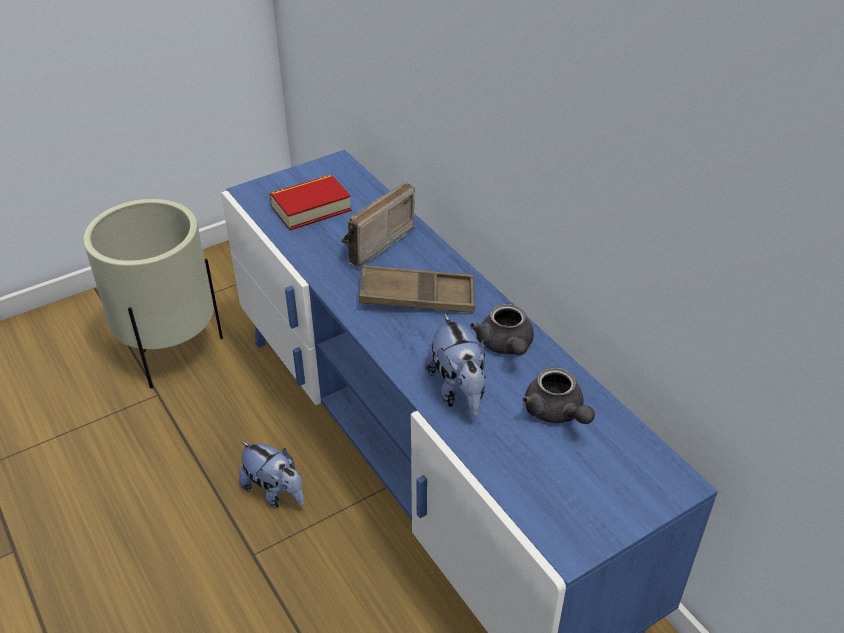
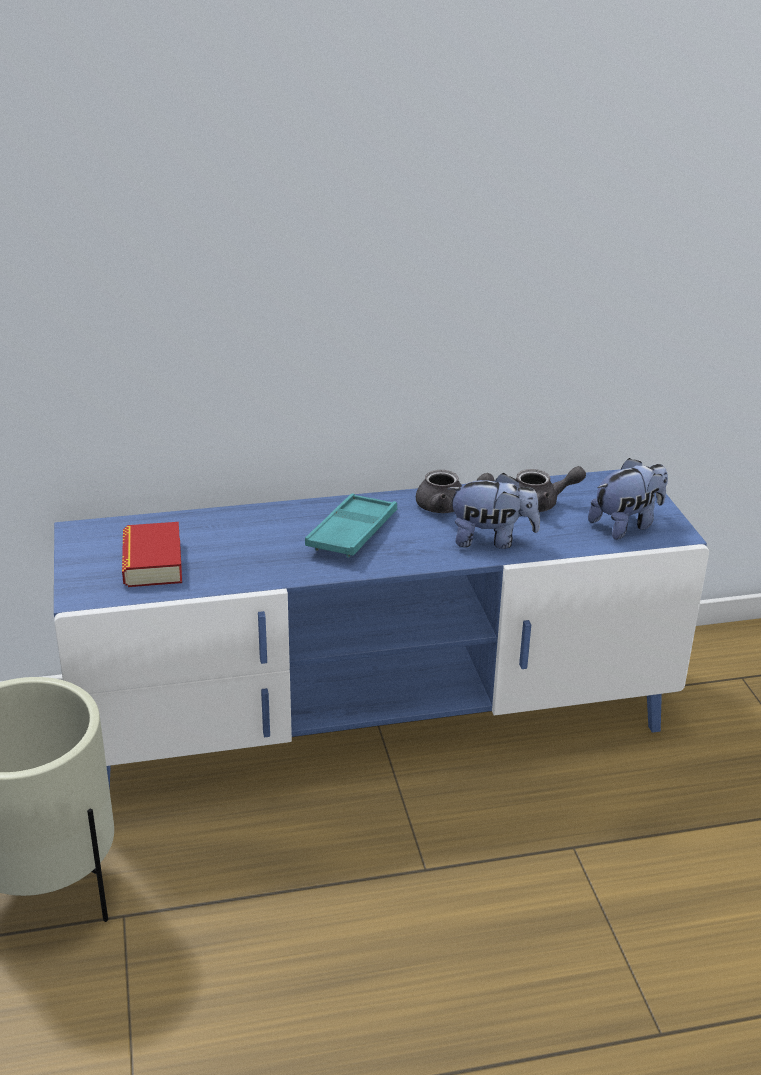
camera: 70 degrees left, 10 degrees down
plush toy [239,441,304,508] -> plush toy moved to [588,458,668,540]
radio [341,182,415,268] -> none
brown tray [359,265,475,313] -> turquoise tray [305,493,397,558]

